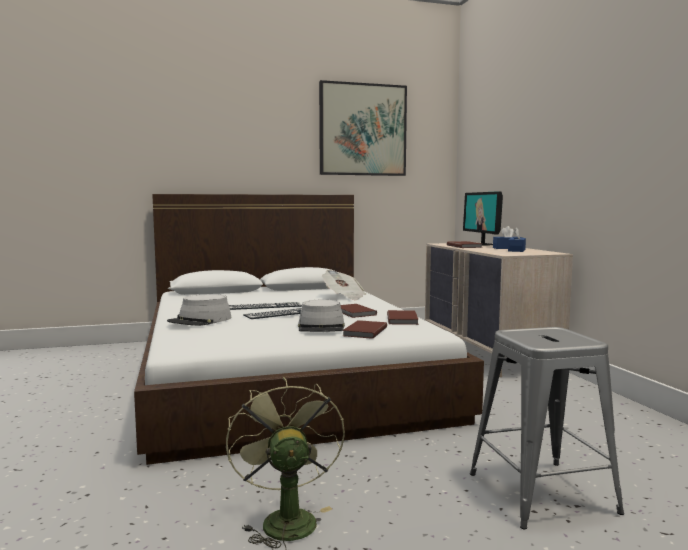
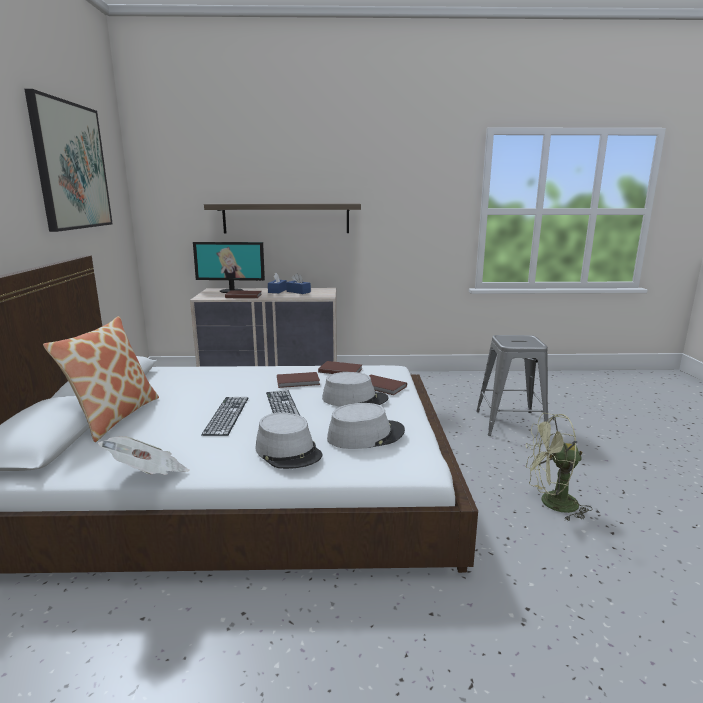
camera: 75 degrees left, 10 degrees up
newspaper [322,270,366,300] -> newspaper moved to [98,436,189,475]
none -> pillow [43,316,159,442]
none -> shelf [204,203,361,233]
none -> grey hat [327,403,405,449]

